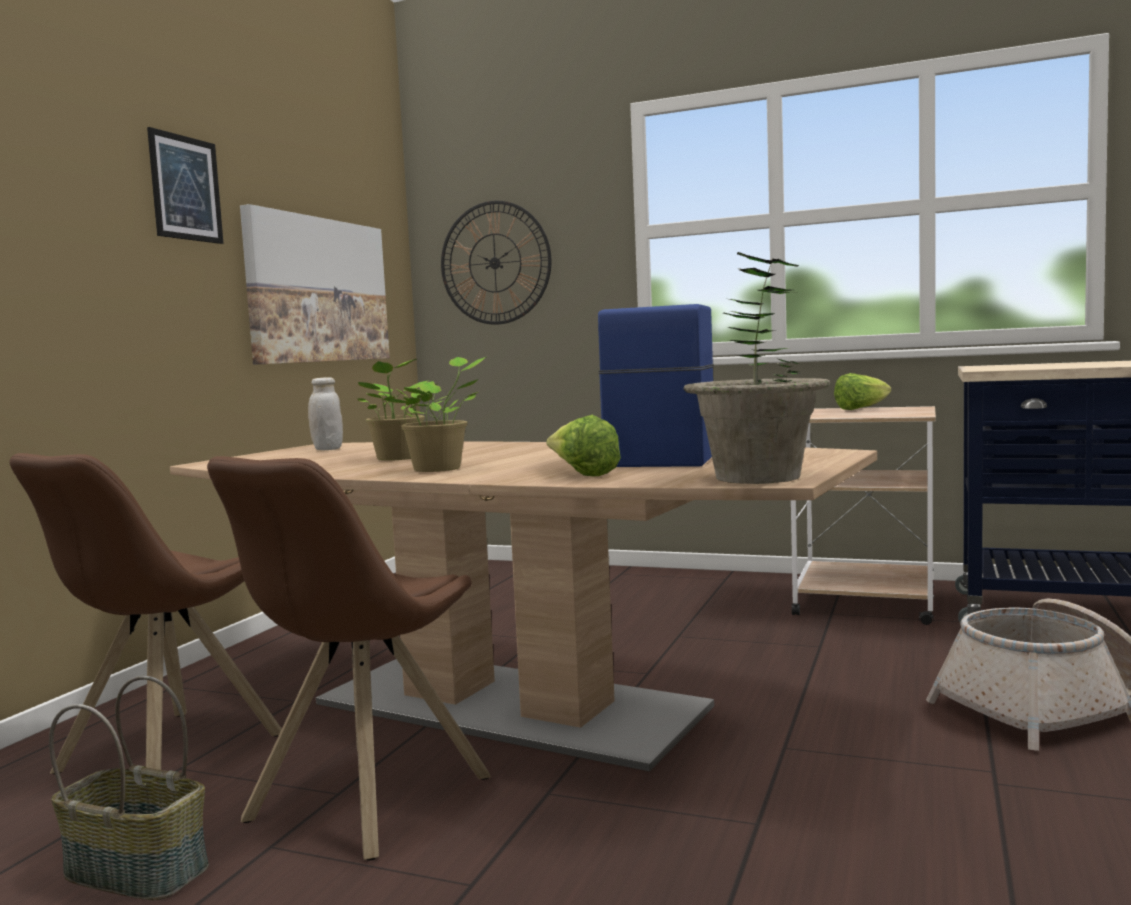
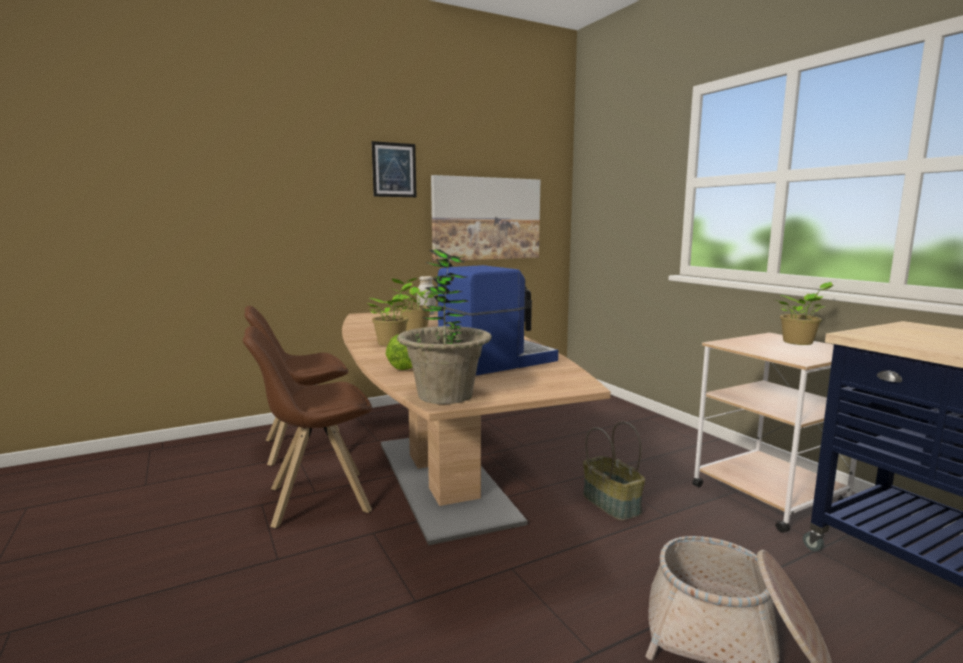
camera: 40 degrees right, 5 degrees up
basket [49,676,209,900] -> basket moved to [583,421,645,520]
wall clock [441,201,551,325] -> none
lettuce [834,373,892,410] -> potted plant [776,282,834,345]

